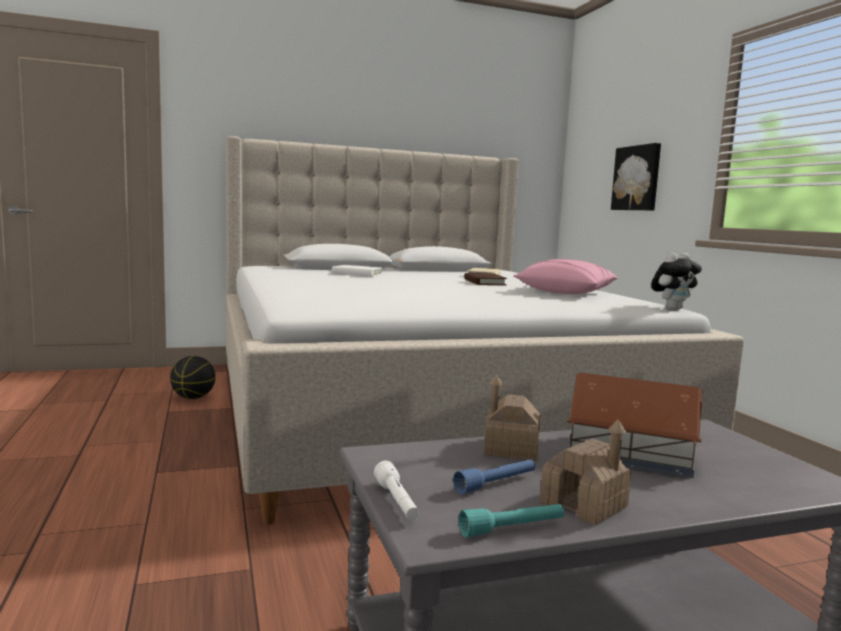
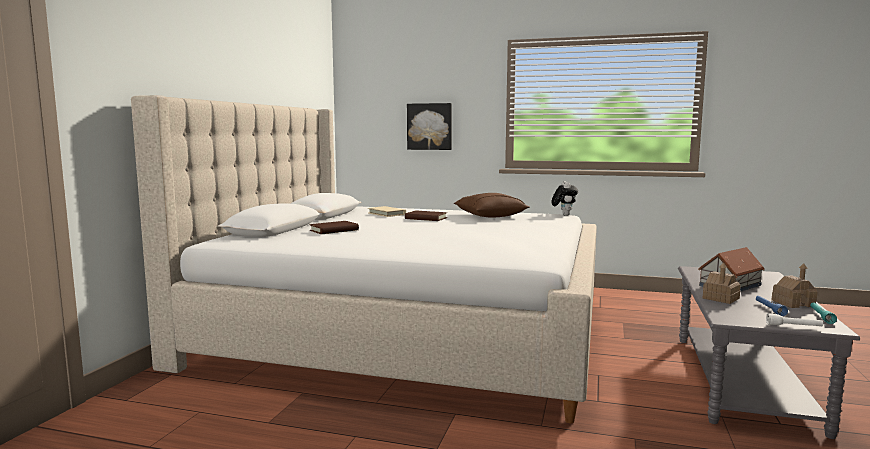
camera: 55 degrees left, 0 degrees up
basketball [170,356,216,399] -> none
white book [332,265,383,277] -> brown book [309,221,359,234]
pink pillow [513,259,618,294] -> brown pillow [454,193,529,217]

